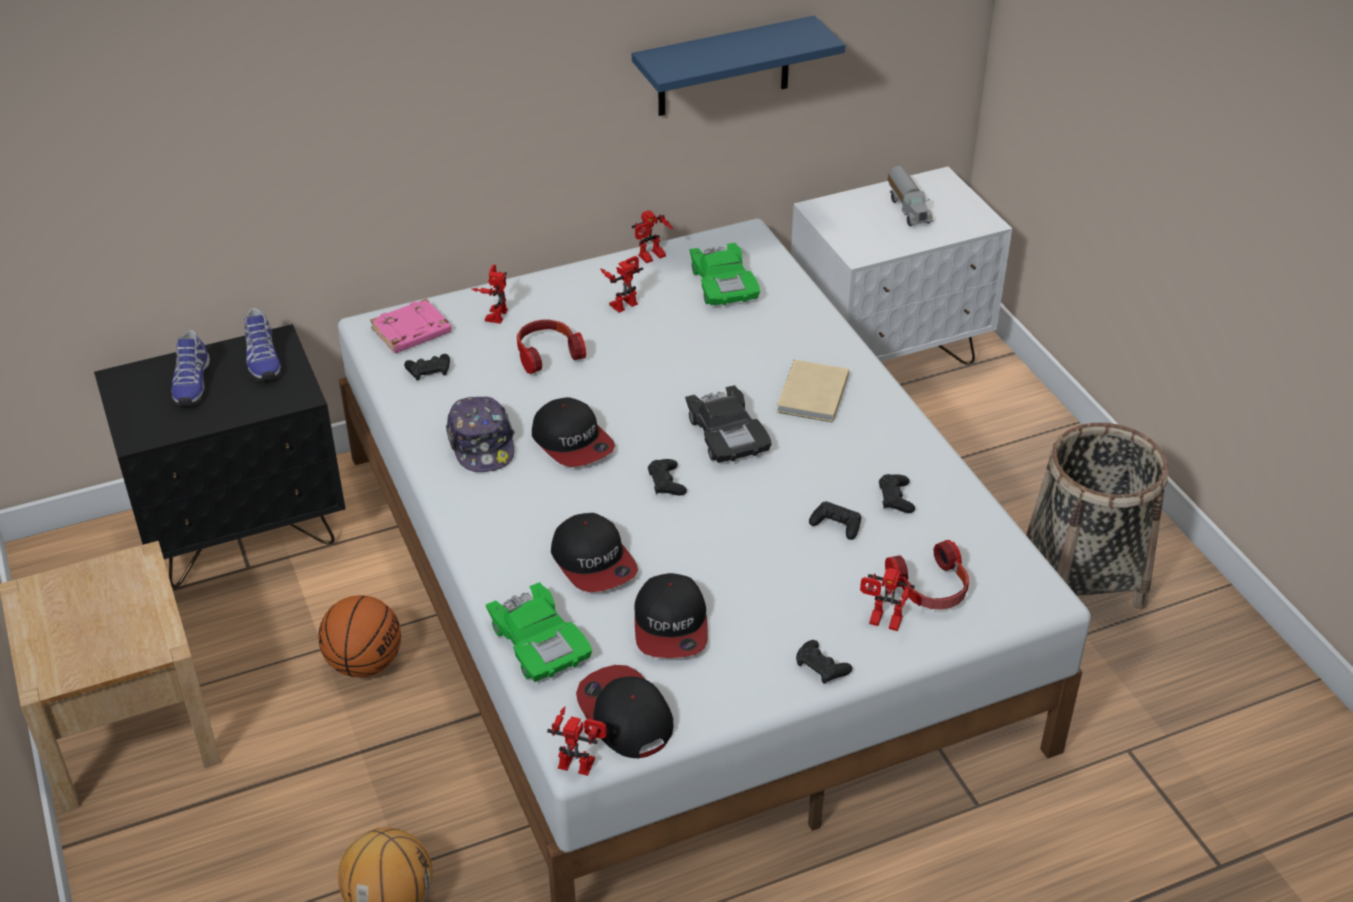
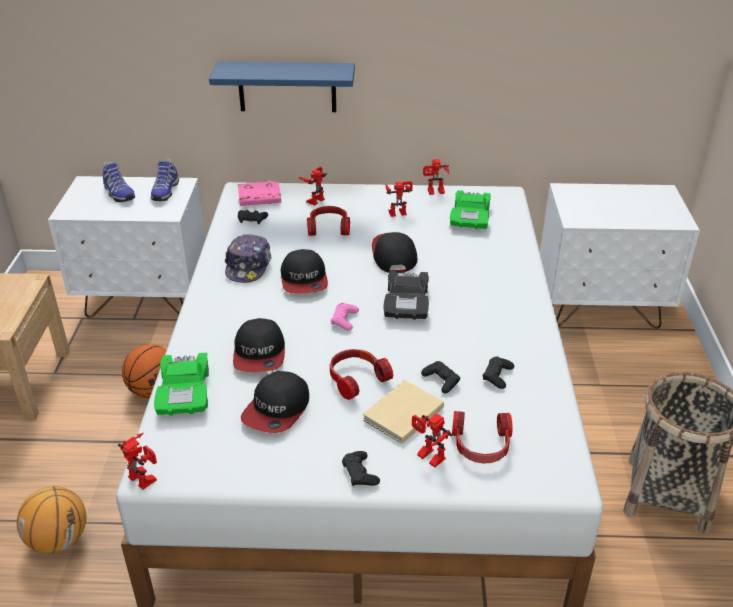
camera: 25 degrees right, 5 degrees down
black nightstand [94,324,345,588] -> white nightstand [48,176,206,318]
shoe [171,330,210,406] -> shoe turned 60 degrees counterclockwise [103,162,135,202]
cap [576,665,673,758] -> cap moved to [372,232,417,273]
blue shelf [632,16,845,116] -> blue shelf moved to [209,62,355,112]
black game controller [648,459,687,496] -> pink game controller [331,303,359,330]
beige book [777,360,849,423] -> beige book moved to [363,380,444,444]
toy truck [888,166,933,226] -> none
none -> headphones [330,349,393,400]

